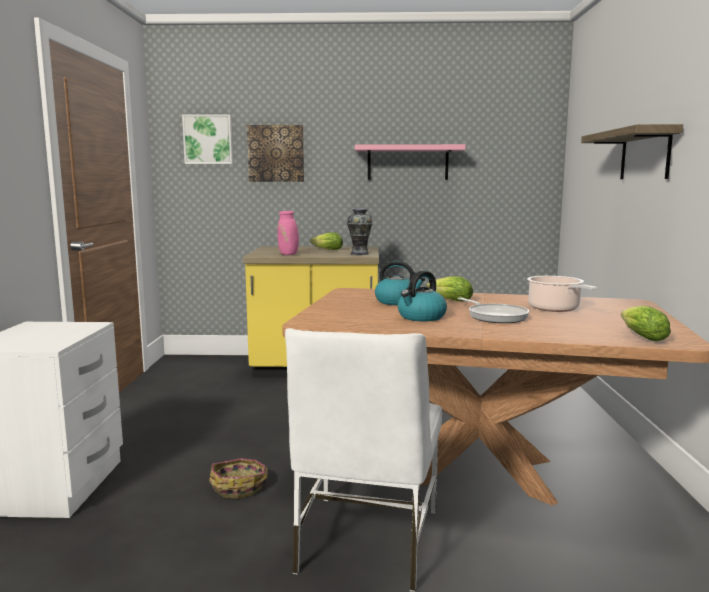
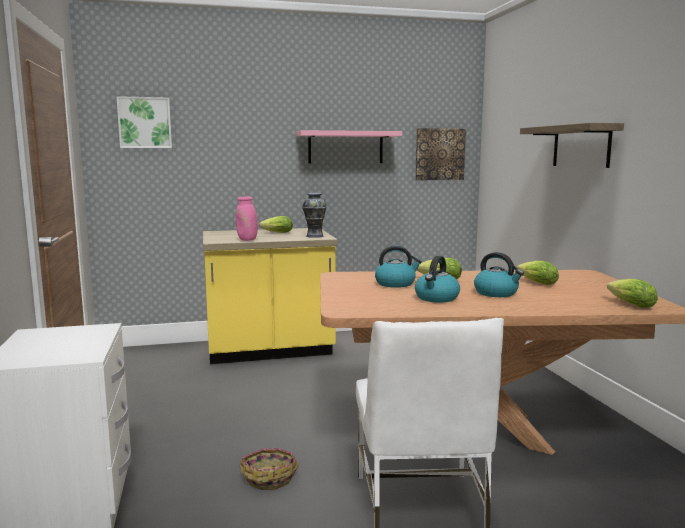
camera: 15 degrees left, 0 degrees up
picture [247,125,304,182] -> picture moved to [415,128,466,180]
frying pan [457,298,529,323] -> kettle [474,252,524,297]
cooking pot [527,276,597,312] -> lettuce [517,261,559,285]

